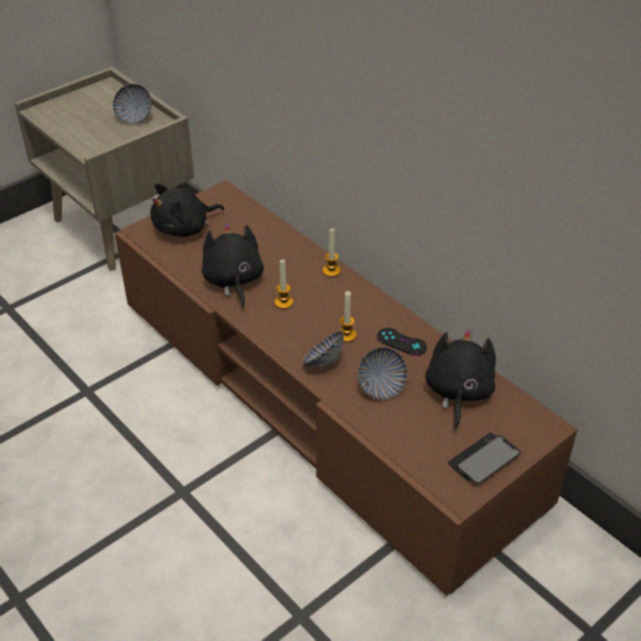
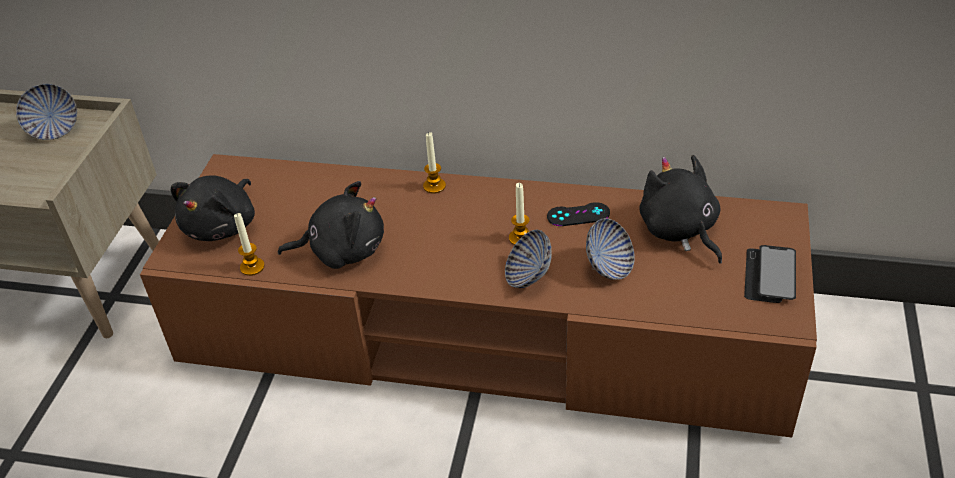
camera: 35 degrees left, 0 degrees up
black plush toy [202,223,264,308] -> black plush toy turned 135 degrees clockwise [278,181,384,269]
candle [274,259,293,309] -> candle moved to [234,213,265,276]

